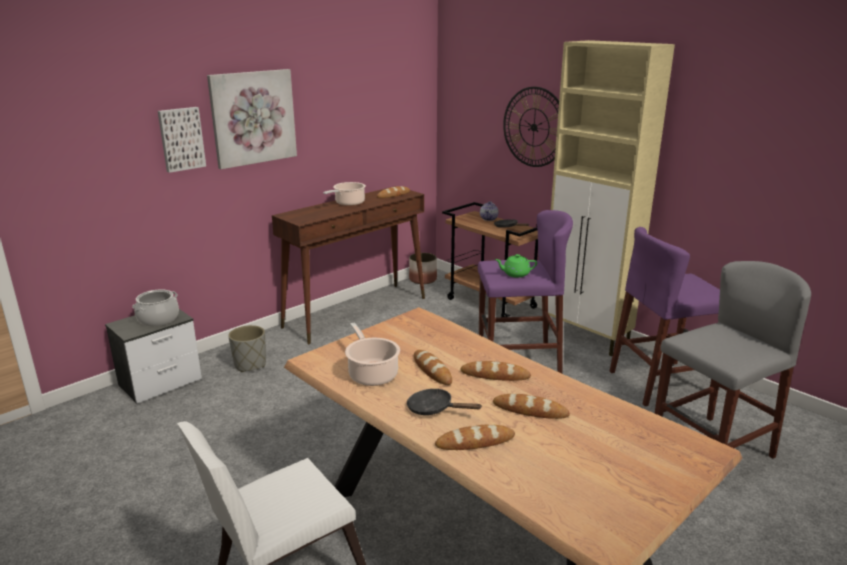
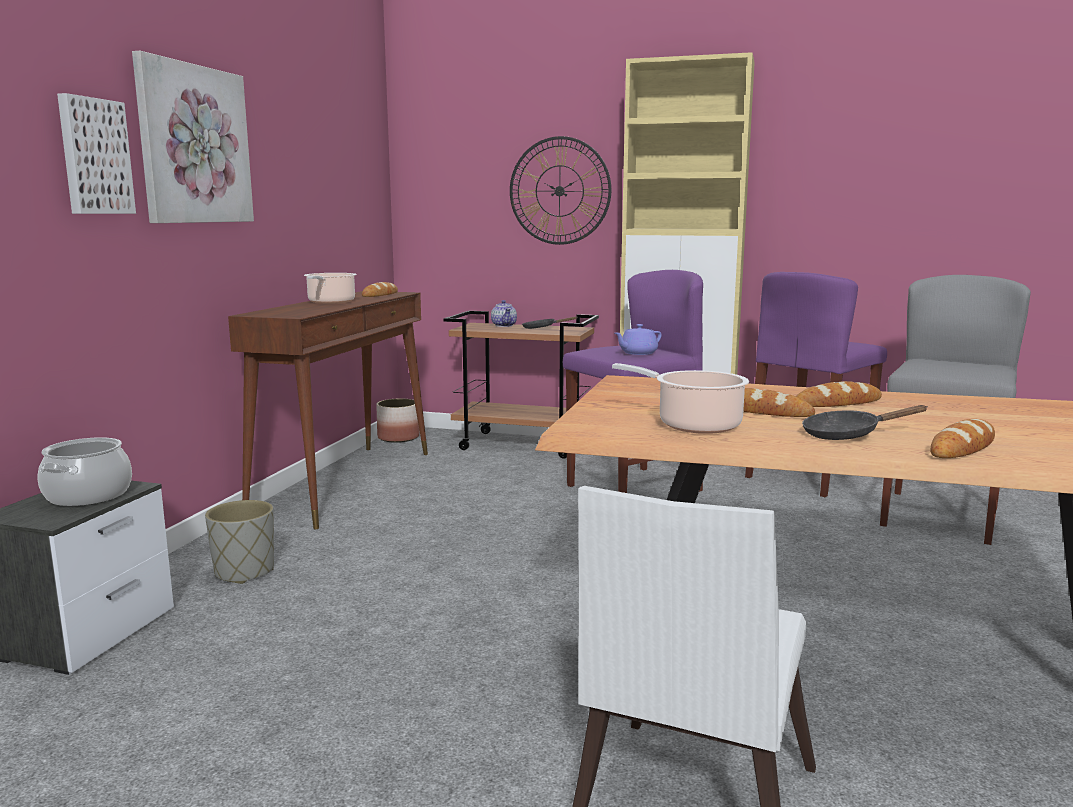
camera: 30 degrees left, 10 degrees down
bread [493,394,570,419] -> none
green teapot [495,254,537,278] -> purple teapot [615,324,662,355]

